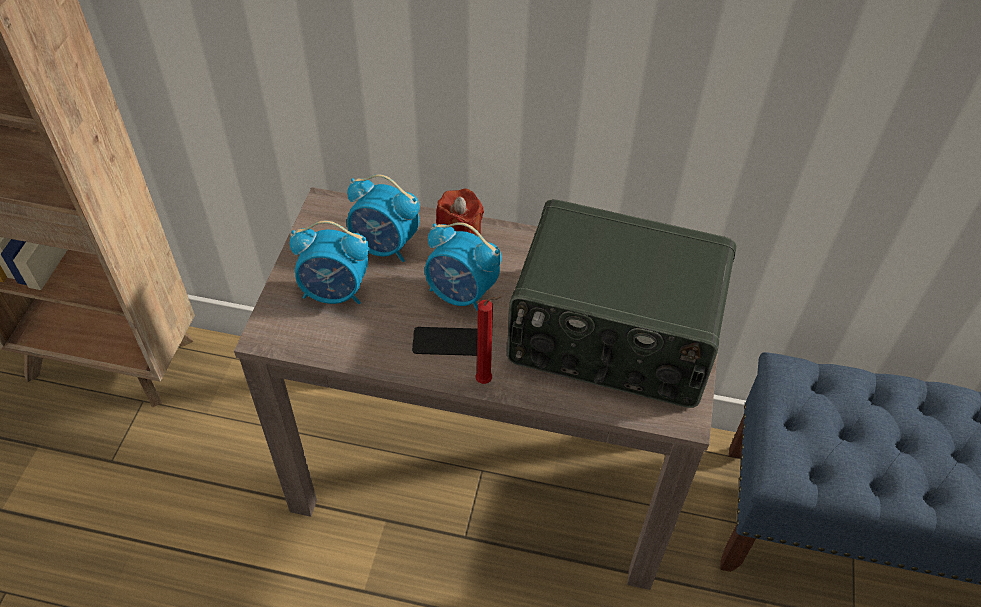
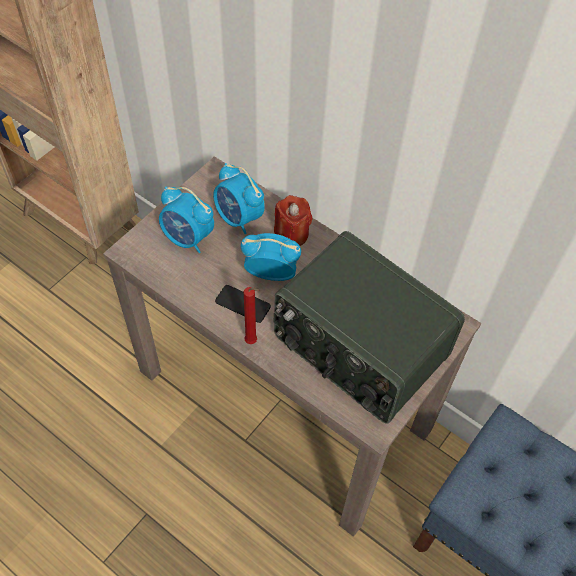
camera: 25 degrees right, 5 degrees up
alarm clock [425,222,502,311] -> alarm clock turned 135 degrees clockwise [241,233,301,281]

